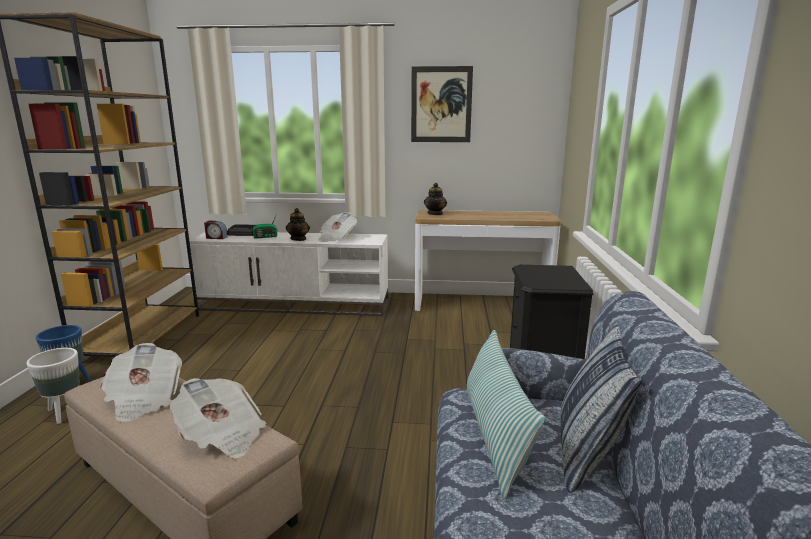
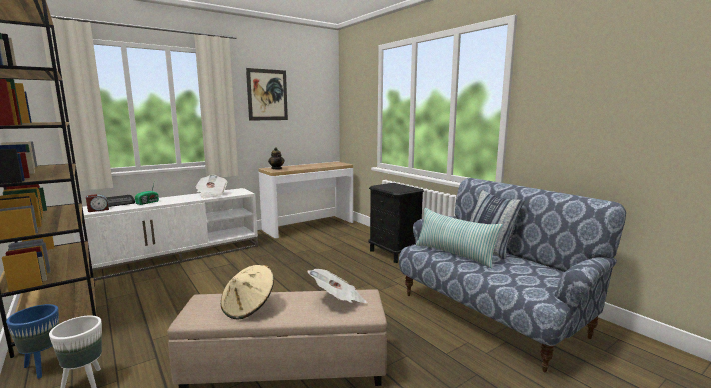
camera: 40 degrees left, 5 degrees down
newspaper [100,343,182,422] -> beige hat [221,265,274,320]
teapot [286,208,310,241] -> none

